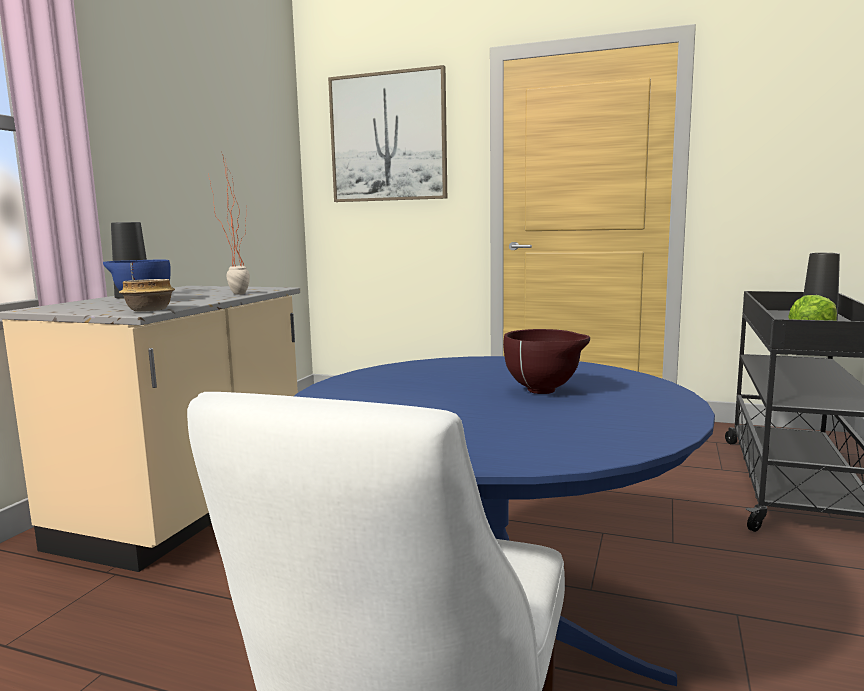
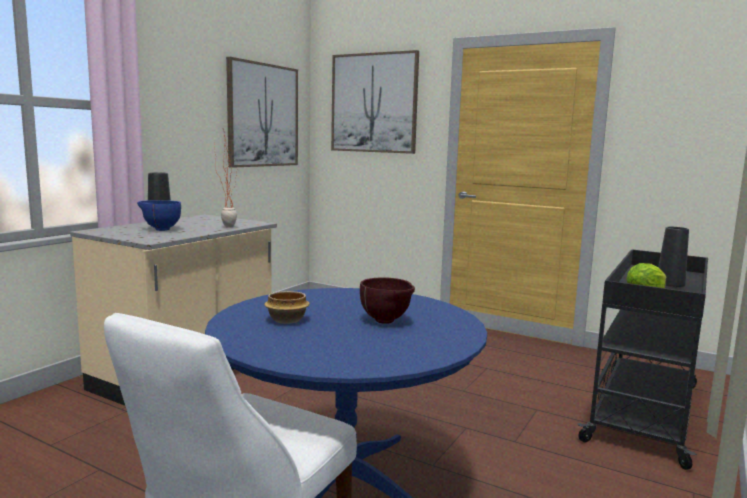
camera: 10 degrees right, 0 degrees up
bowl [119,279,175,312] -> bowl moved to [264,291,310,324]
none -> picture [226,57,298,168]

